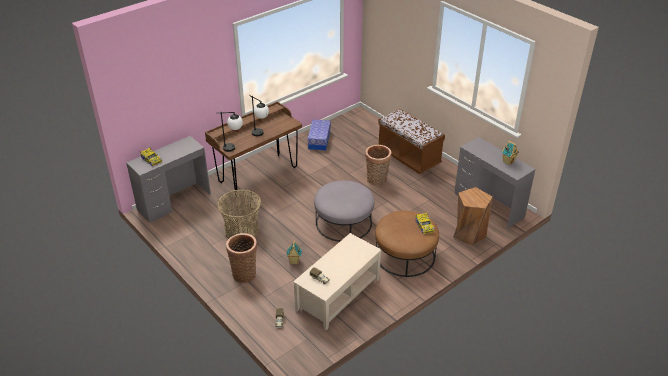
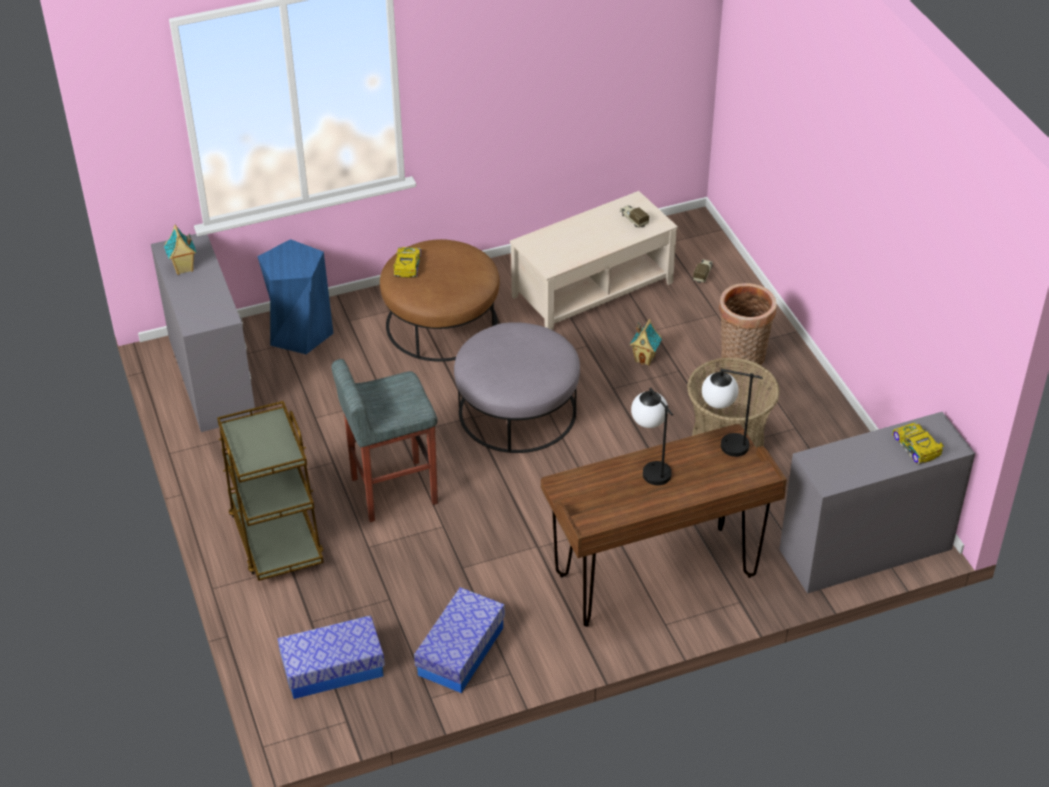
camera: 160 degrees left, 5 degrees up
basket [365,145,391,186] -> grey stool [331,359,438,522]
brown bench [377,109,445,174] -> brown cart [217,401,324,581]
brown stool [453,187,493,246] -> blue stool [257,239,333,354]
none -> storage box [278,615,385,699]

